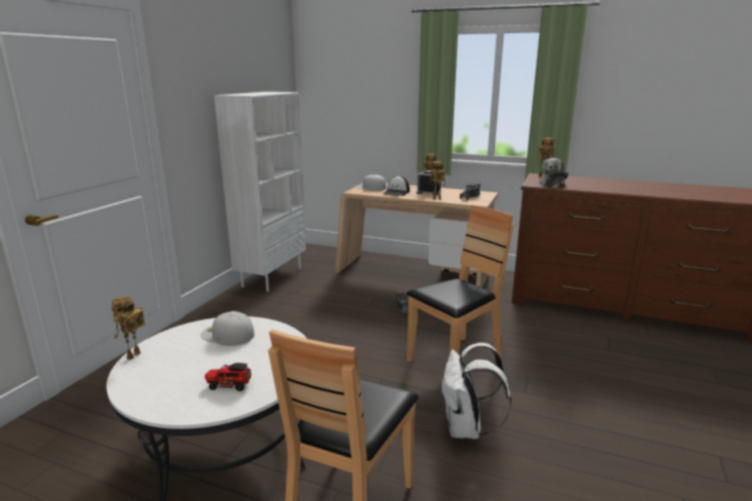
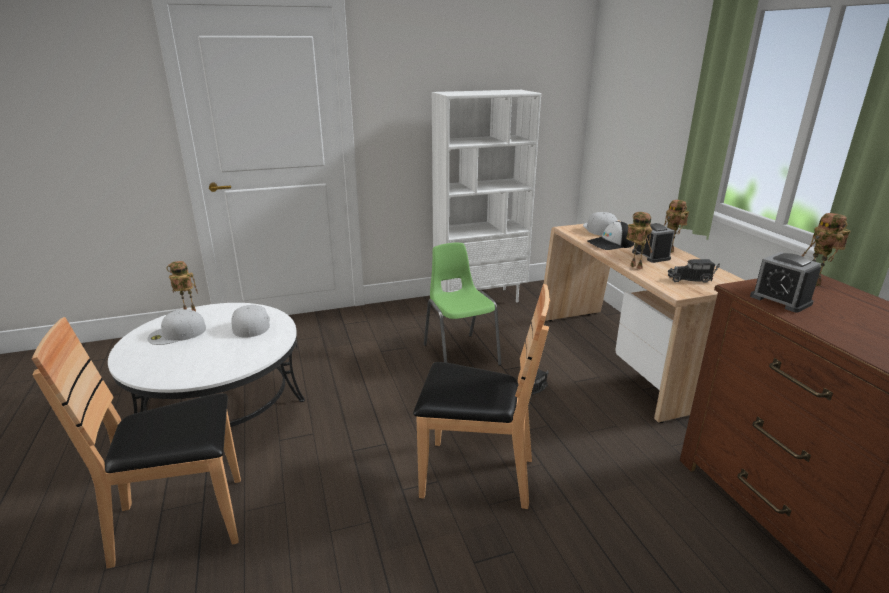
camera: 50 degrees right, 5 degrees up
toy truck [205,363,251,391] -> none
white backpack [441,343,512,439] -> none
plush toy [539,158,568,188] -> alarm clock [750,252,821,313]
none -> white cap [148,309,206,345]
none -> green chair [424,243,501,365]

